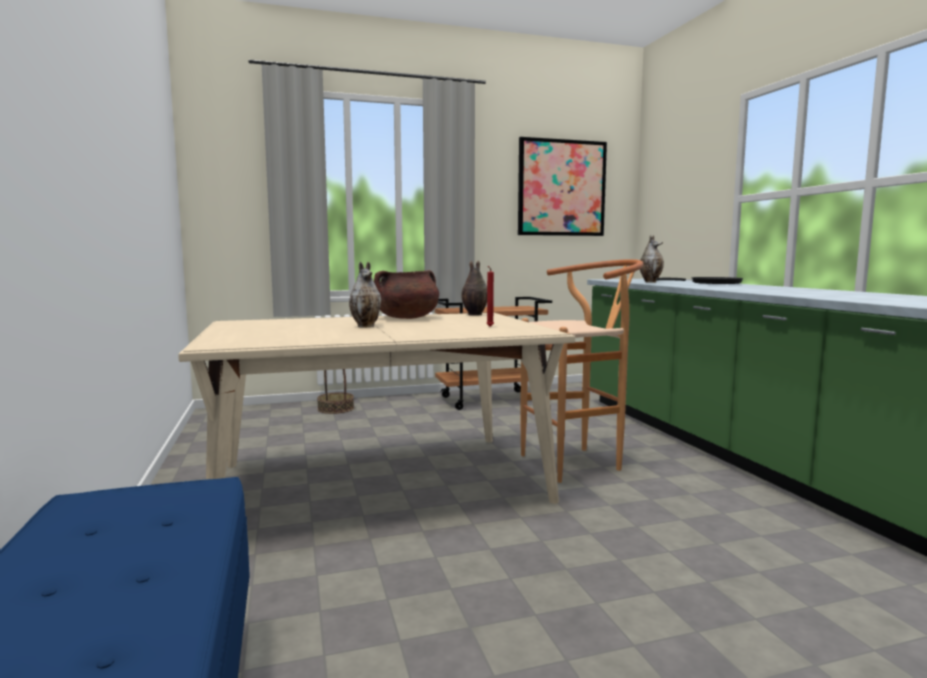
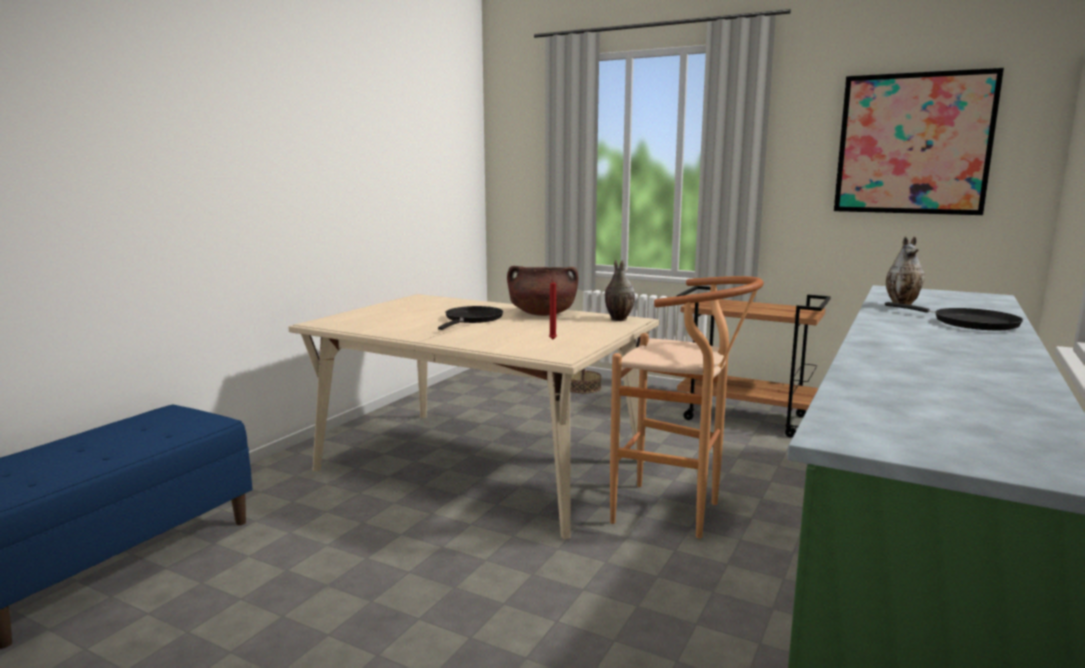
camera: 45 degrees right, 5 degrees up
vase [349,262,382,328] -> black frying pan [438,306,503,330]

